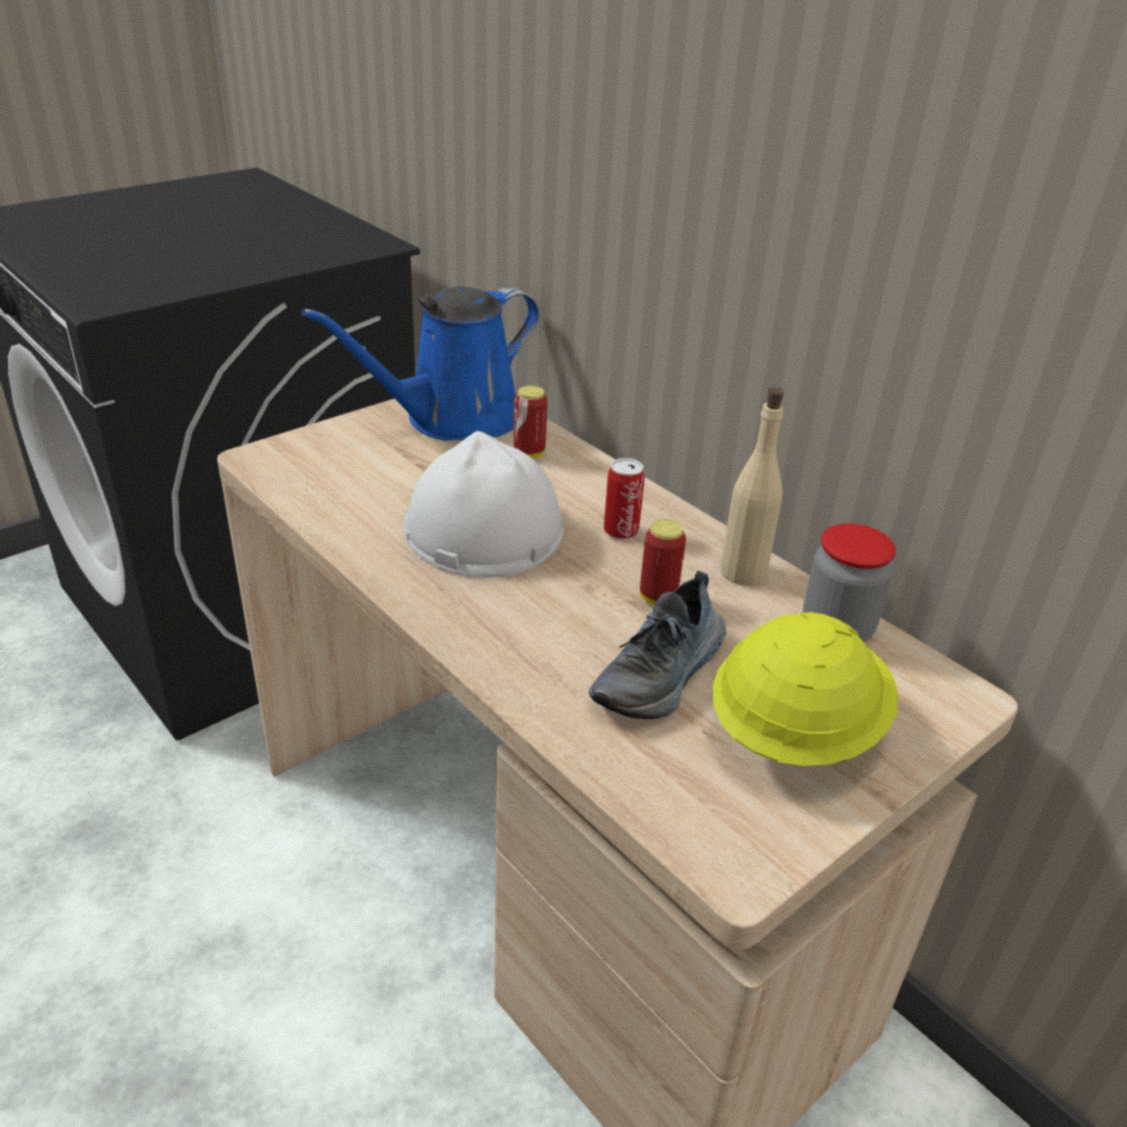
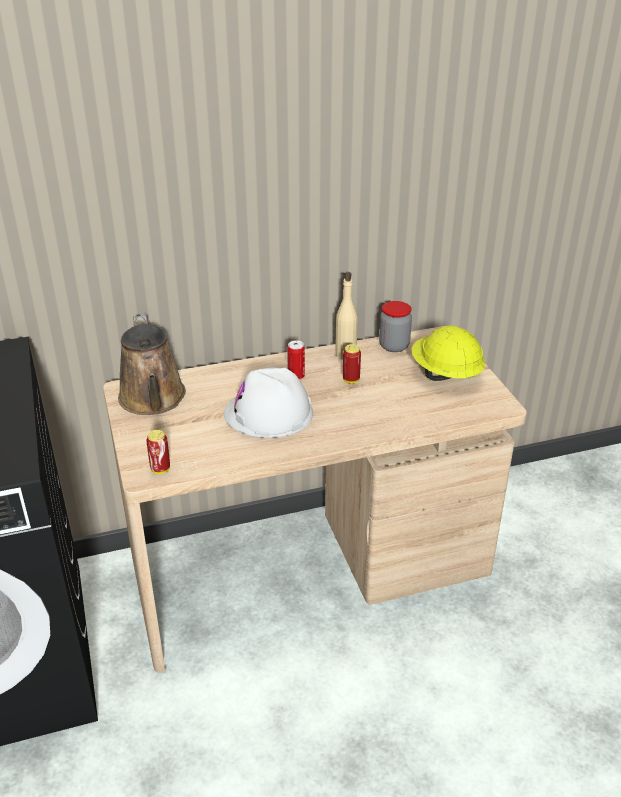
camera: 65 degrees left, 0 degrees up
blue watering can [301,286,539,441] -> brown watering can [118,314,186,415]
can [513,385,547,458] -> can moved to [146,430,170,474]
shoe [589,571,726,719] -> none

